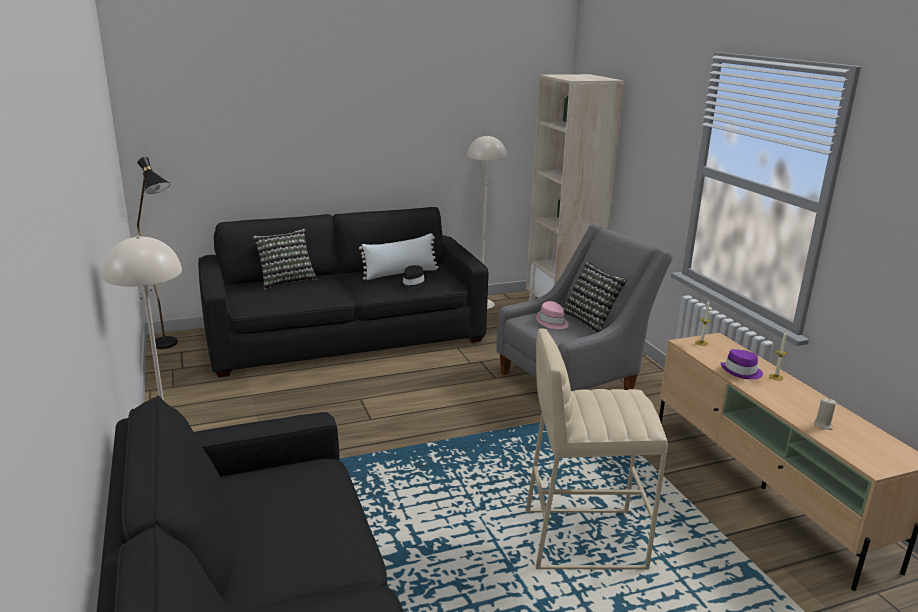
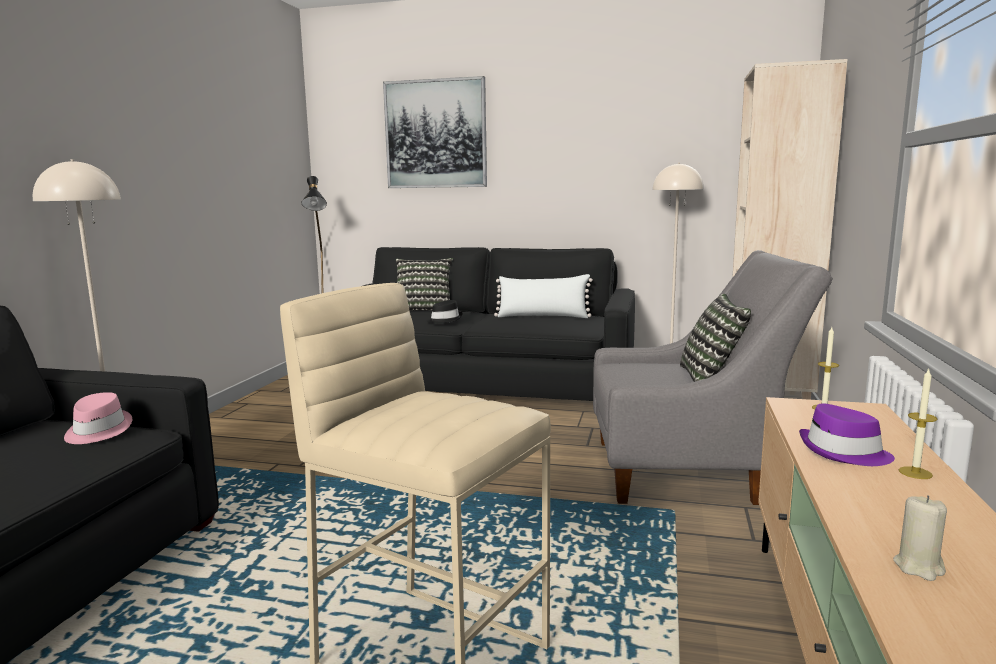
camera: 35 degrees right, 10 degrees down
black hat [399,265,428,289] -> black hat moved to [427,300,463,323]
pink hat [536,301,569,329] -> pink hat moved to [64,392,132,444]
none -> picture [383,76,487,188]

